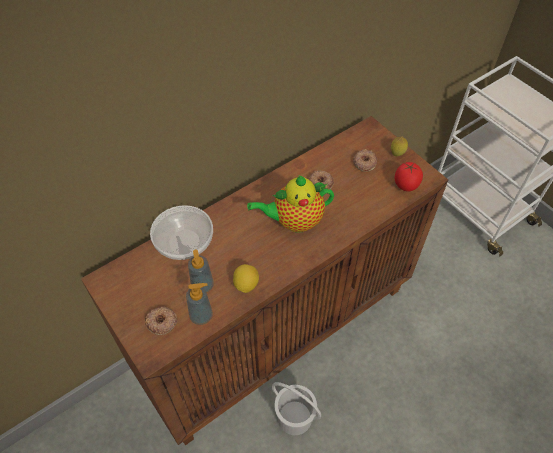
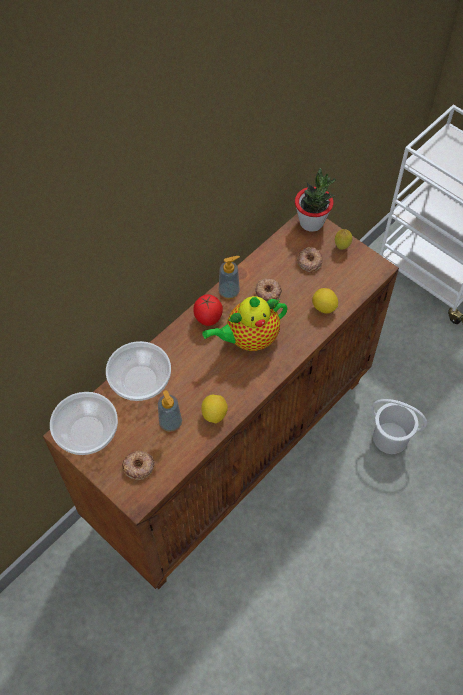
camera: 10 degrees left, 5 degrees up
soap dispenser [186,283,213,325] -> soap dispenser moved to [219,256,240,299]
white bucket [272,382,321,435] -> white bucket moved to [371,399,427,454]
tomato [395,162,423,191] -> tomato moved to [193,294,223,326]
none -> bowl [50,392,118,455]
none -> potted plant [295,168,336,232]
none -> lemon [312,288,338,314]

